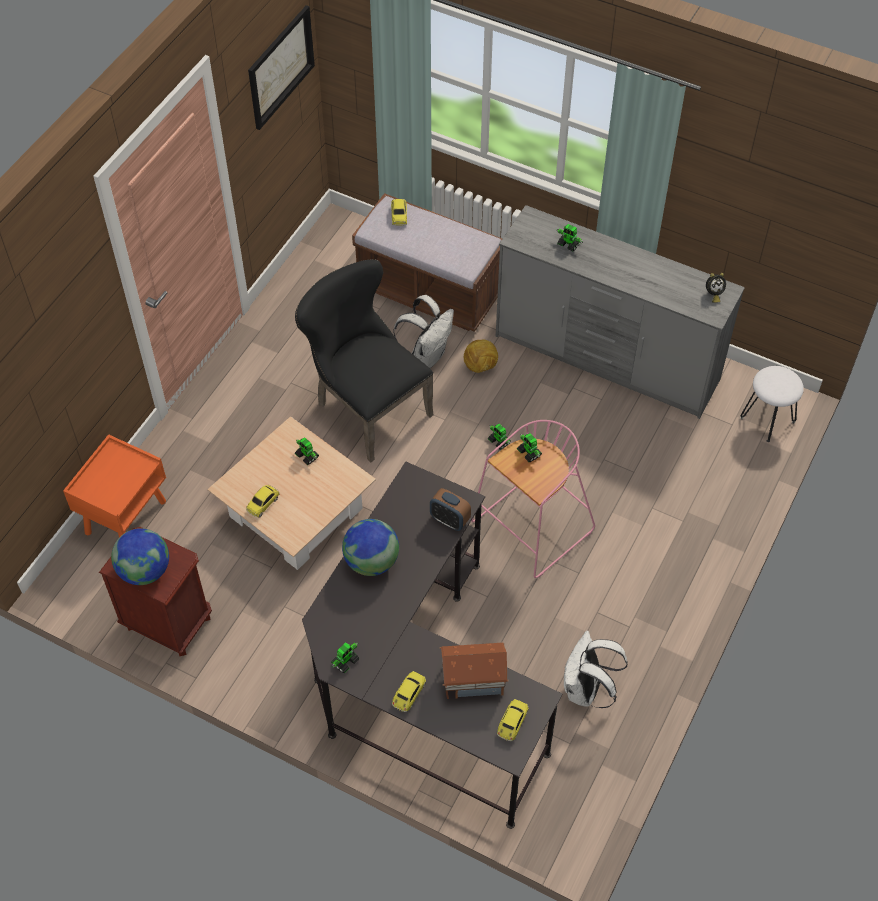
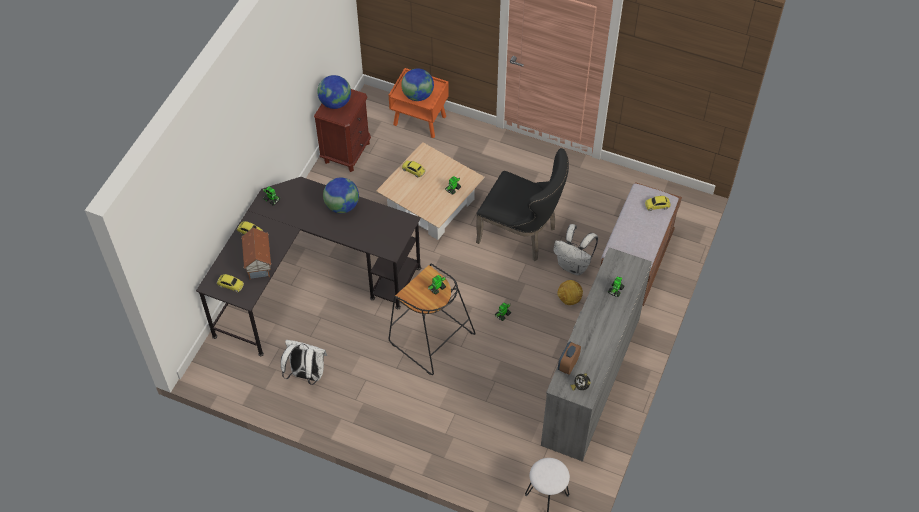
camera: 85 degrees right, 0 degrees up
picture [248,5,315,130] -> none
black chair [295,259,433,462] -> black chair turned 75 degrees clockwise [476,148,569,261]
alarm clock [430,488,471,531] -> alarm clock moved to [558,342,581,375]
pink stool [471,420,595,578] -> black stool [389,264,476,375]
none -> globe [401,68,434,101]

